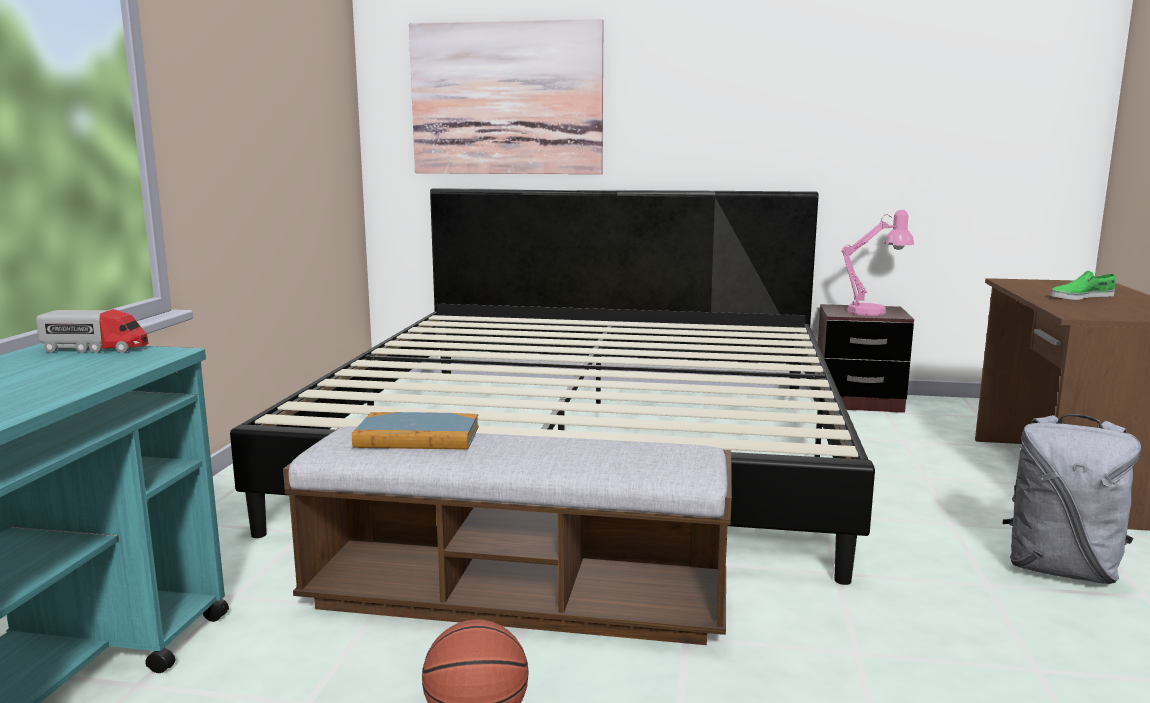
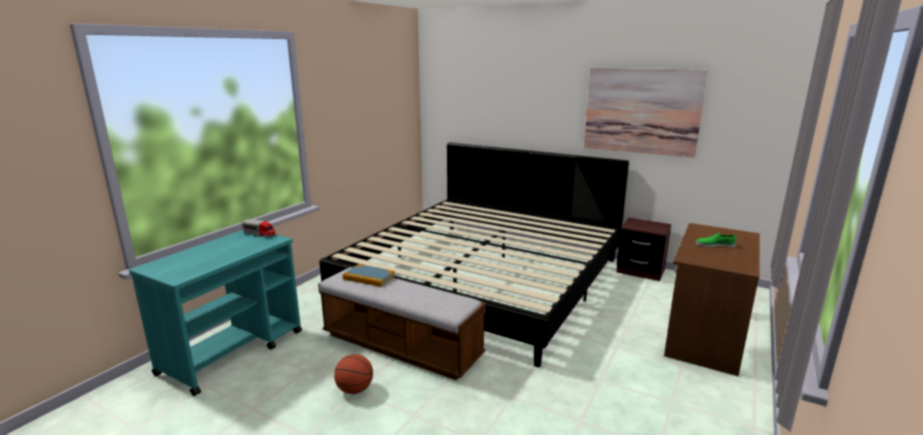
camera: 20 degrees right, 5 degrees up
picture [409,19,604,174] -> picture moved to [584,67,708,158]
pink table lamp [841,210,914,316] -> none
grey backpack [1002,414,1141,584] -> none

